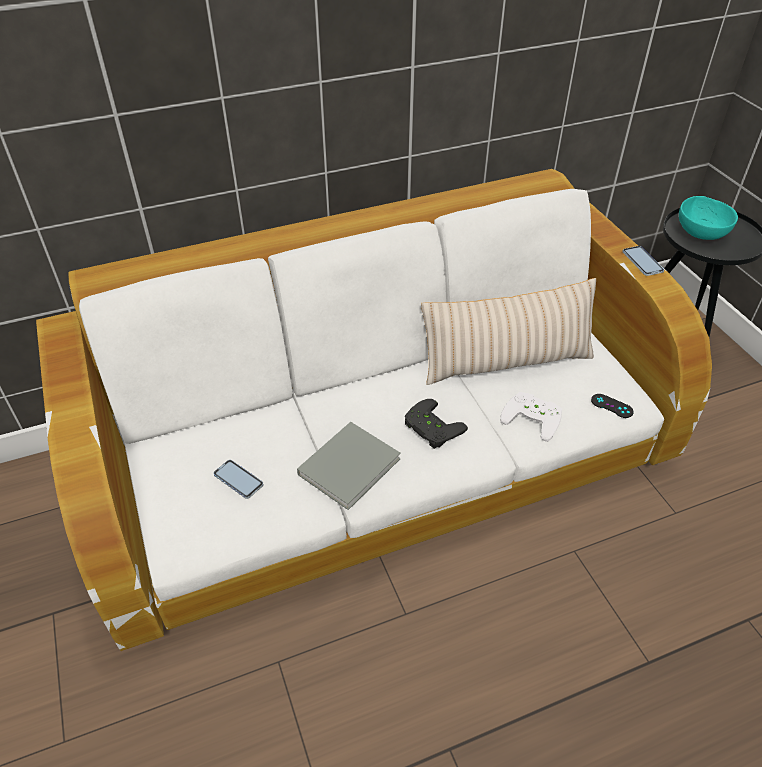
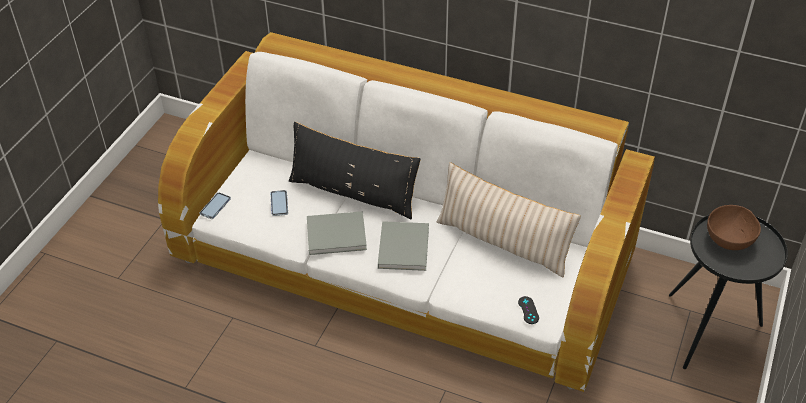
camera: 45 degrees right, 0 degrees up
black game controller [405,399,468,449] -> grey book [378,221,429,271]
white game controller [500,392,562,442] -> none
phone [622,246,664,276] -> phone moved to [200,192,231,219]
turquoise bowl [679,196,738,240] -> brown bowl [707,205,761,250]
none -> black pillow [289,122,420,219]

